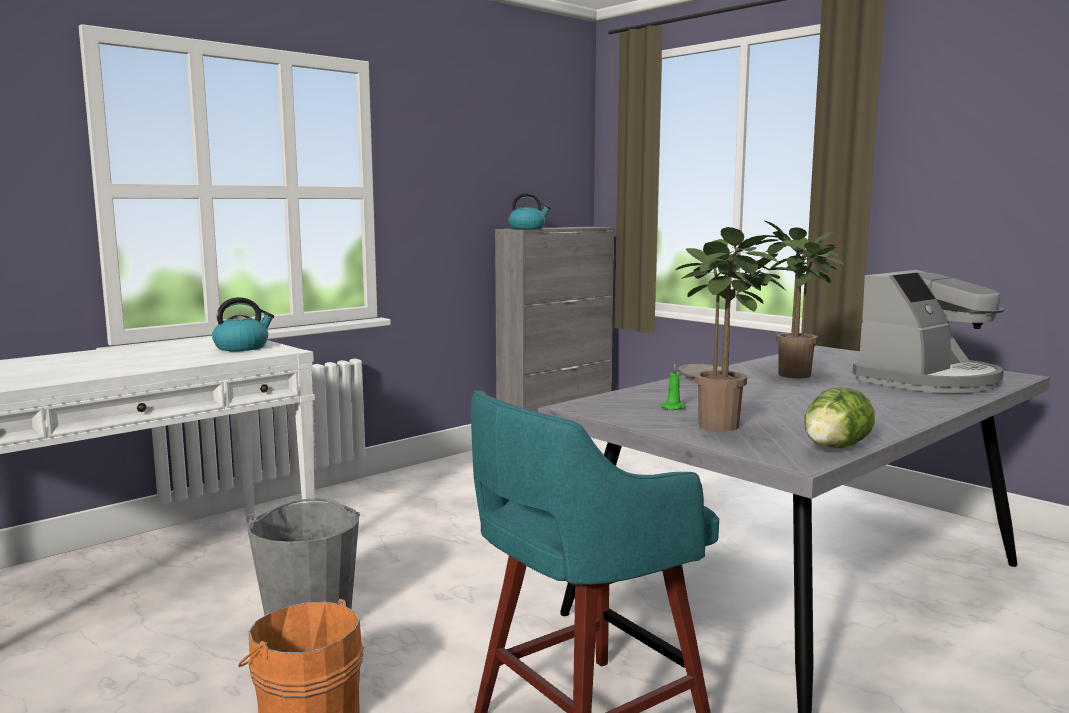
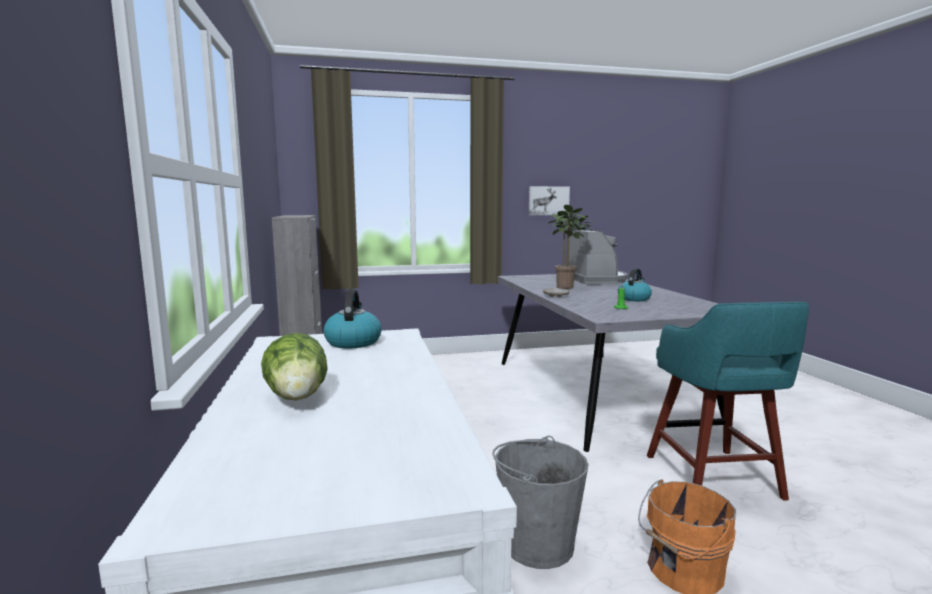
camera: 60 degrees left, 0 degrees up
kettle [509,193,551,229] -> kettle moved to [618,268,652,301]
potted plant [675,227,795,431] -> none
lettuce [804,387,875,448] -> lettuce moved to [261,333,328,400]
none -> picture [529,186,570,215]

